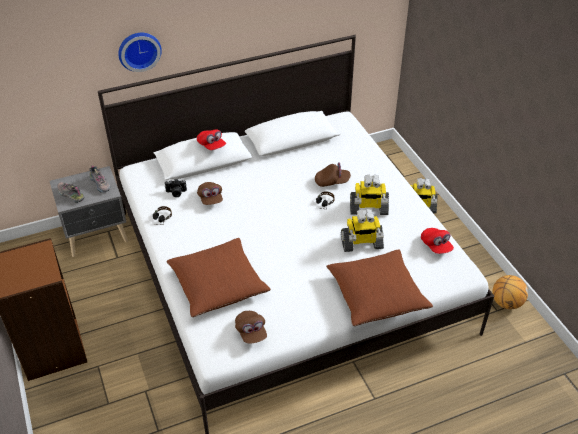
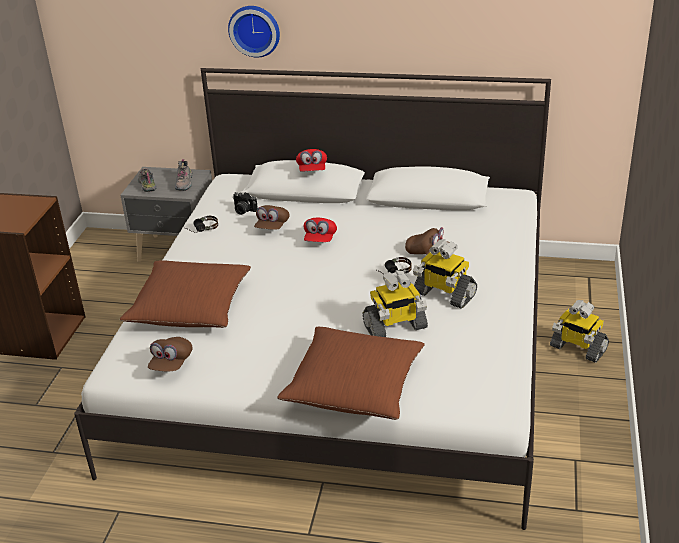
camera: 35 degrees right, 10 degrees down
toy robot [341,209,384,252] -> toy robot turned 45 degrees counterclockwise [363,270,428,337]
red cap [421,228,454,254] -> red cap moved to [304,218,337,242]
basketball [492,275,528,309] -> none

